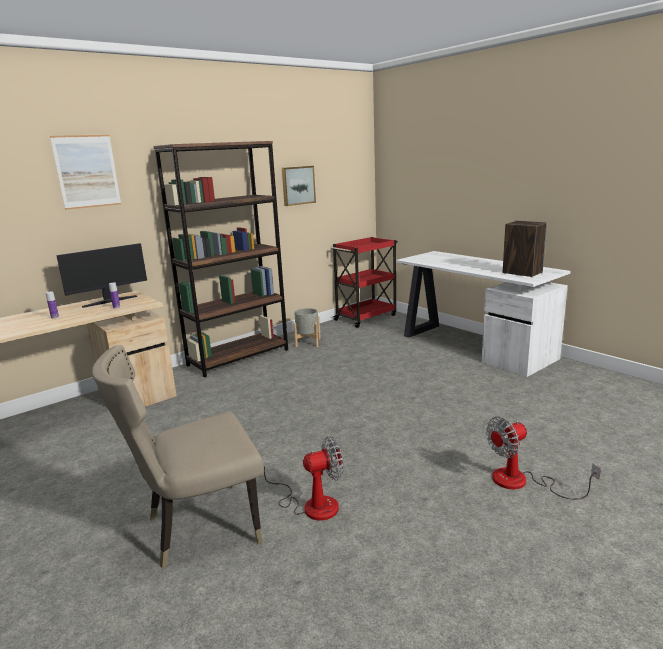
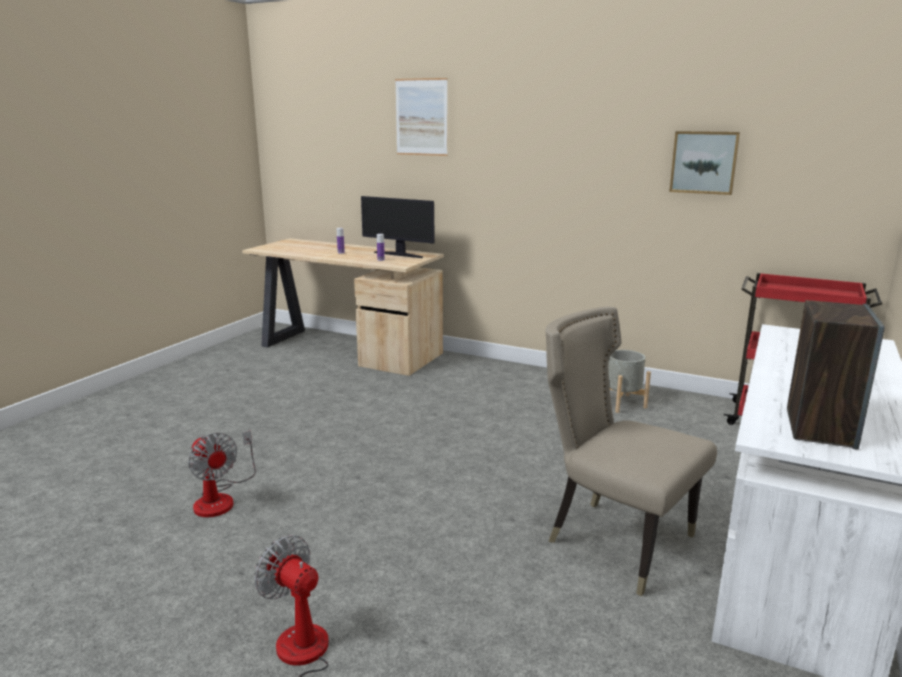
camera: 65 degrees right, 0 degrees up
beige chair [92,345,264,568] -> beige chair moved to [545,306,717,596]
brown bookcase [153,141,288,377] -> none

